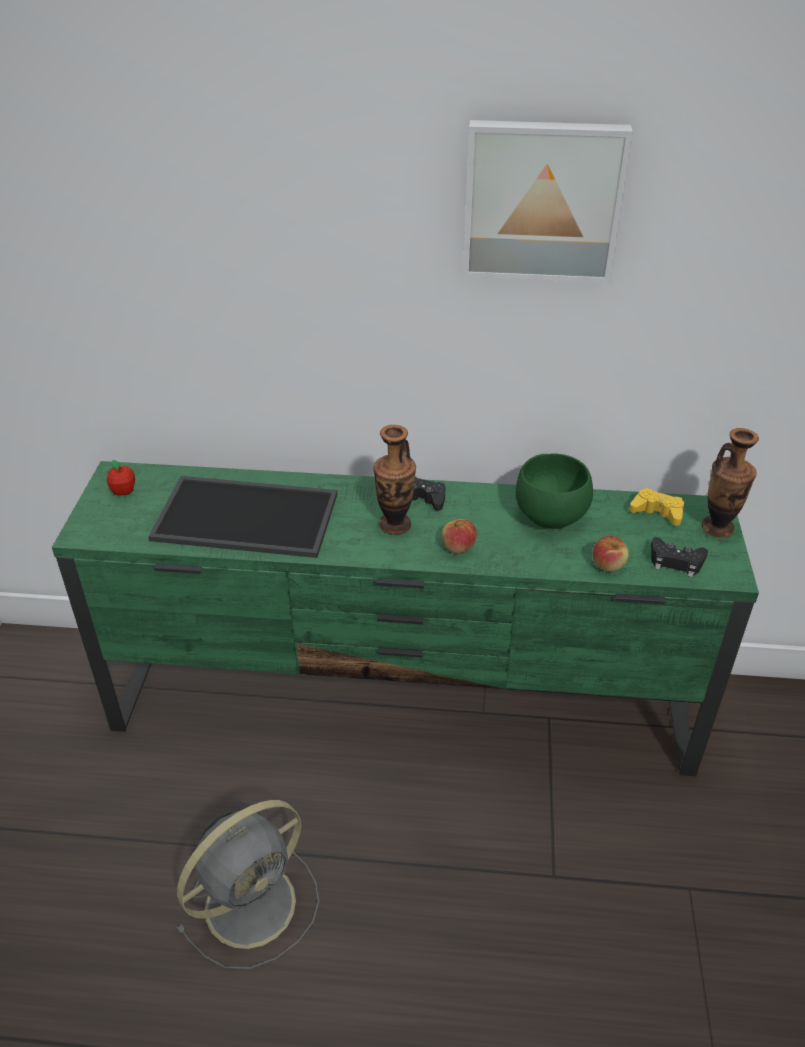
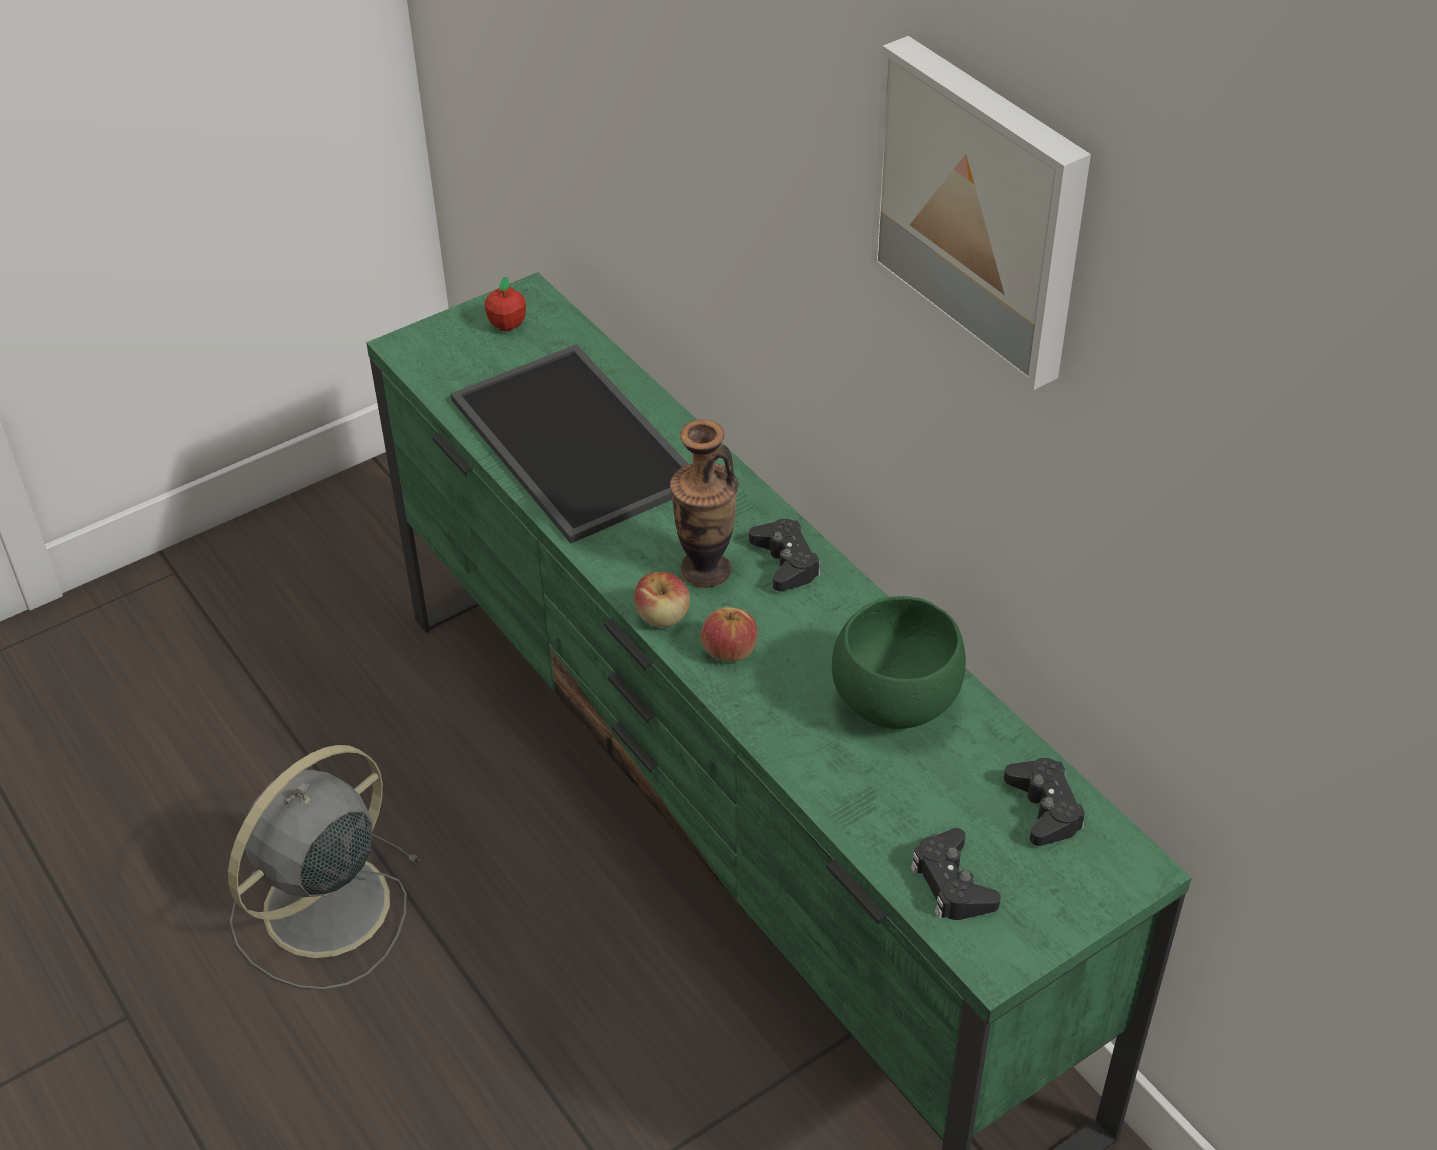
camera: 50 degrees right, 5 degrees up
grey fan [176,800,319,969] -> grey fan turned 120 degrees clockwise [228,745,421,990]
apple [592,536,629,572] -> apple moved to [634,572,690,627]
yellow game controller [629,488,684,525] -> black game controller [1004,758,1085,846]
vase [701,428,759,538] -> none

